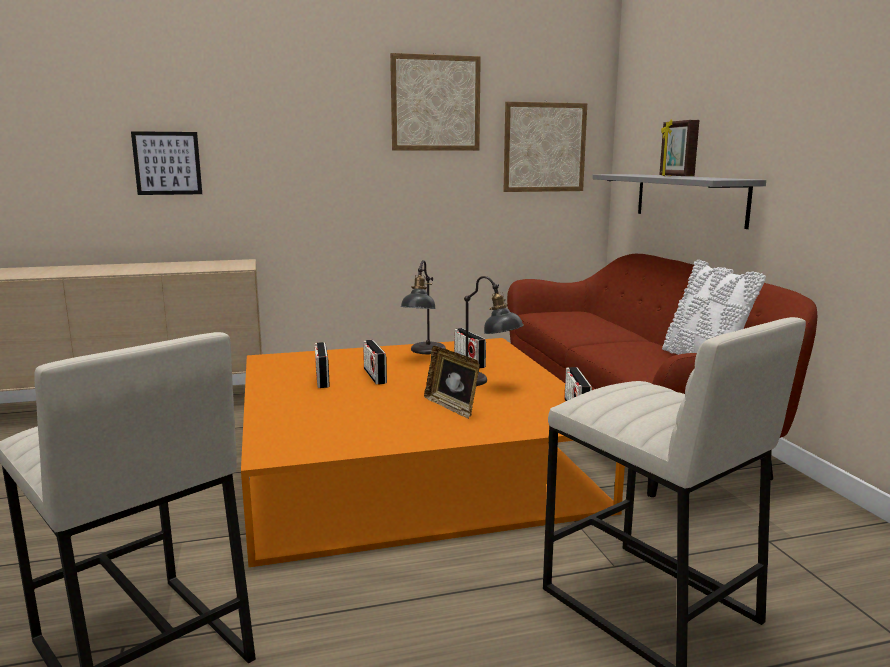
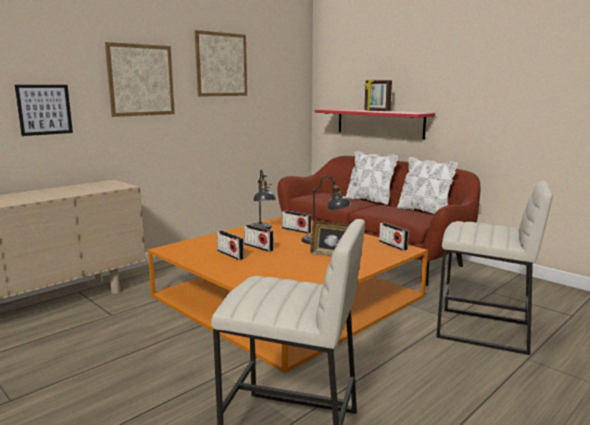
camera: 30 degrees left, 0 degrees up
picture [503,101,587,192] -> picture moved to [105,42,175,117]
grey shelf [592,174,766,229] -> red shelf [315,109,435,139]
none -> white pillow [346,151,398,205]

